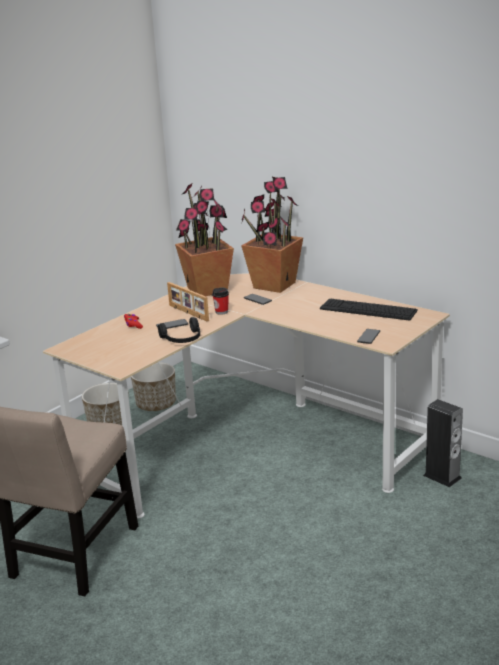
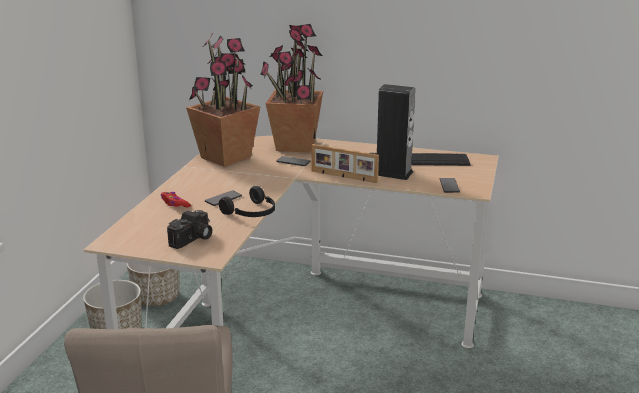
camera: 25 degrees left, 0 degrees up
picture frame [167,282,209,321] -> picture frame moved to [311,144,379,183]
cup [212,288,229,315] -> none
speaker [423,399,463,487] -> speaker moved to [377,84,415,180]
none -> camera [167,210,212,249]

